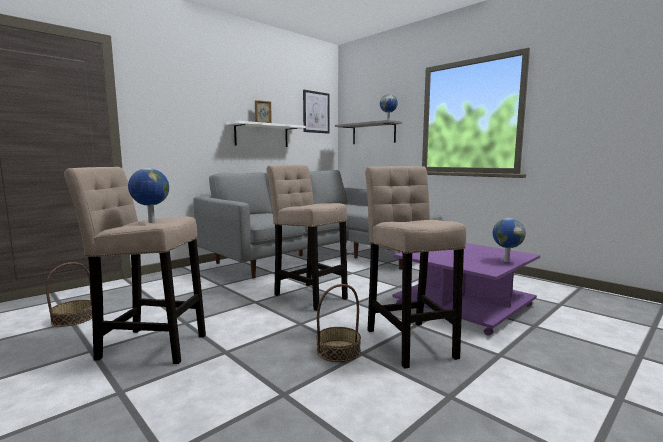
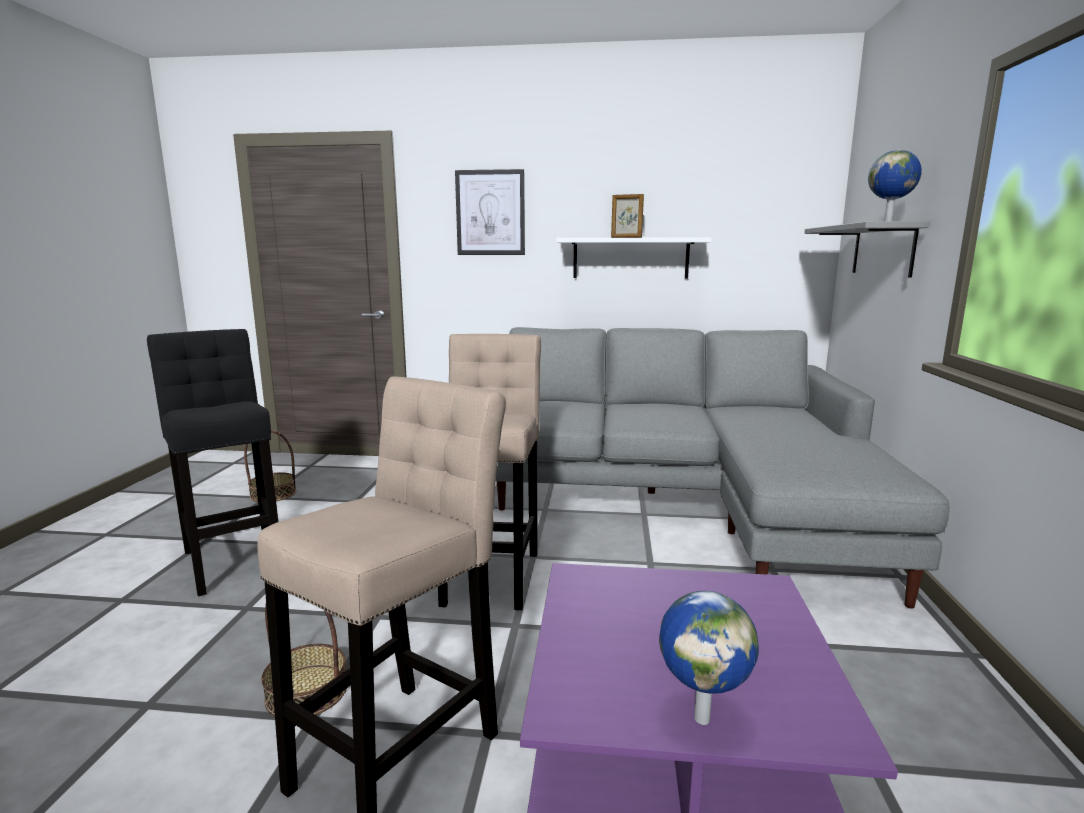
camera: 50 degrees right, 5 degrees up
beige stool [64,167,206,364] -> black stool [147,329,278,596]
globe [128,168,169,223] -> none
picture [303,90,329,134] -> picture moved to [455,169,525,255]

